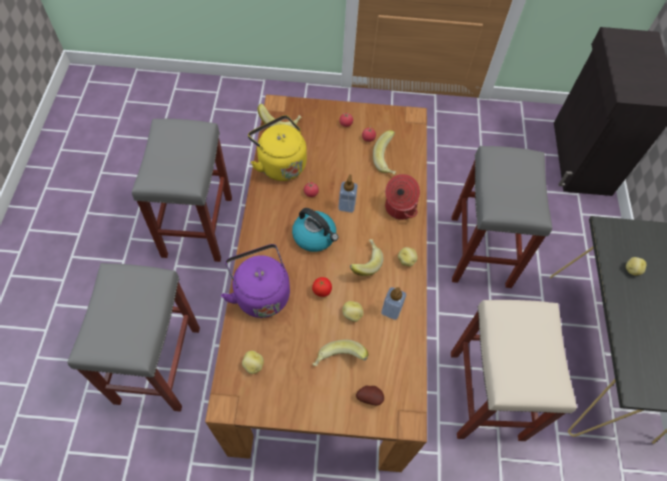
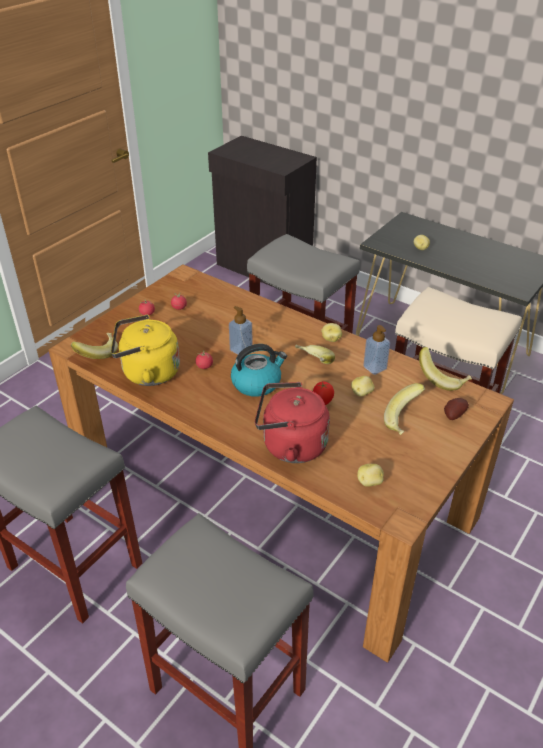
camera: 55 degrees left, 20 degrees down
purple kettle [221,244,290,318] -> red kettle [255,382,330,463]
banana [373,130,396,175] -> banana moved to [419,347,472,391]
cooking pot [385,174,420,220] -> none

